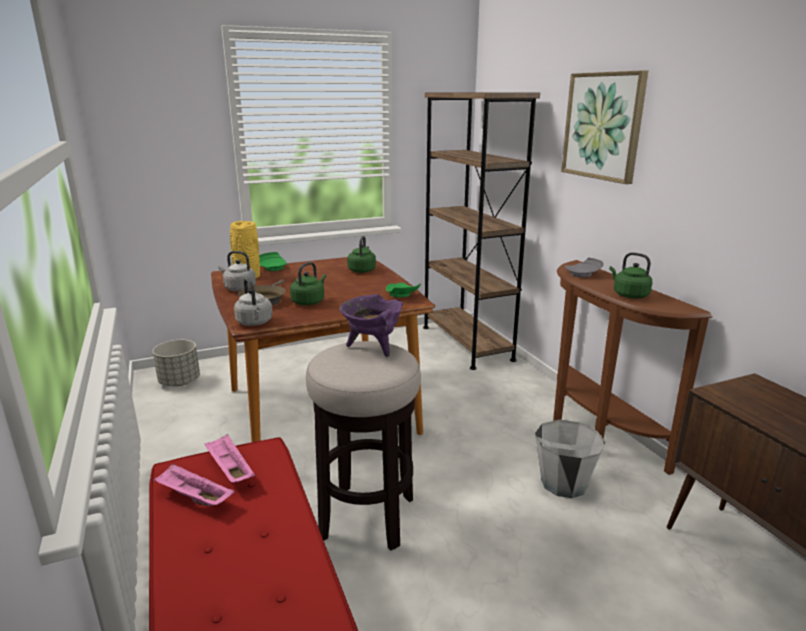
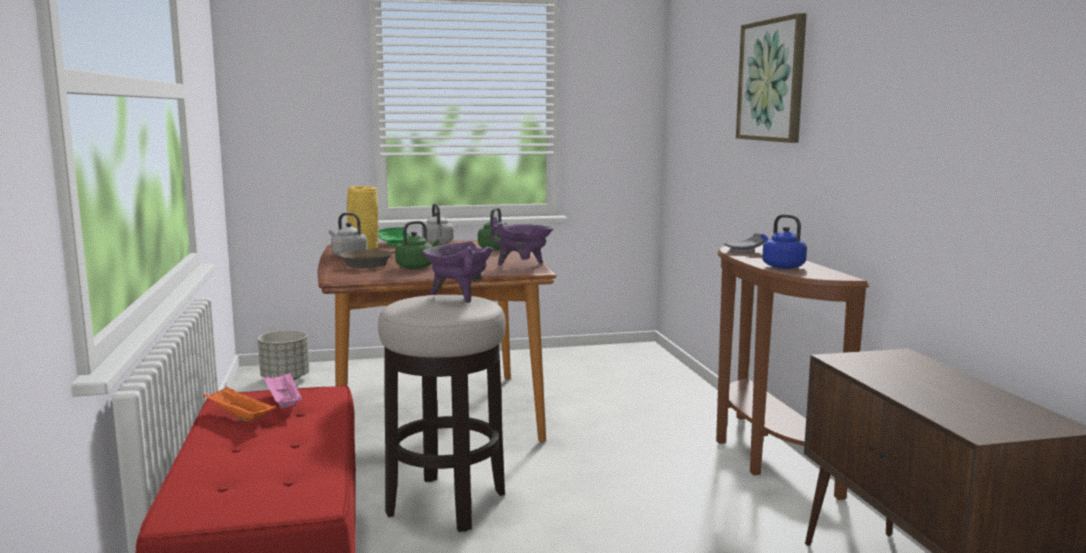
camera: 10 degrees right, 10 degrees down
pink tray [154,464,234,506] -> orange tray [203,387,276,421]
grey kettle [234,278,273,326] -> grey kettle moved to [422,203,454,245]
green plate [386,283,421,298] -> purple cooking pot [490,219,554,266]
brown bookcase [423,92,540,370] -> none
grey bucket [535,420,605,498] -> none
green kettle [609,252,652,298] -> blue kettle [761,214,807,269]

